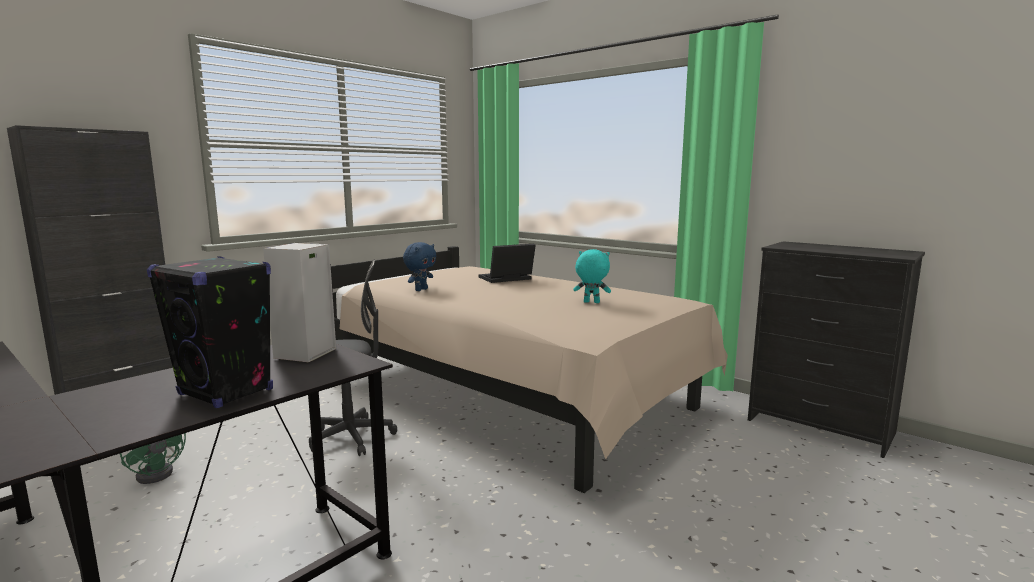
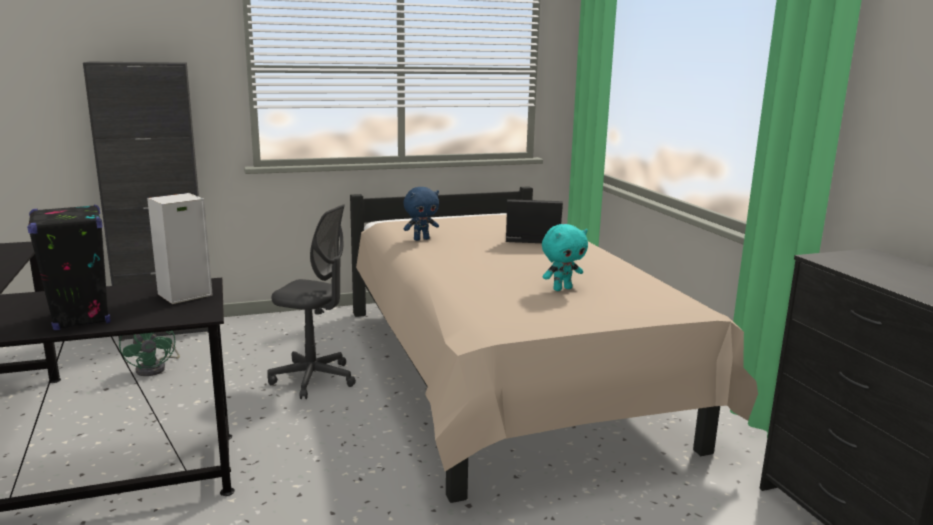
camera: 30 degrees right, 5 degrees up
turquoise plush toy [573,249,611,303] -> turquoise plush toy turned 105 degrees clockwise [542,224,588,291]

